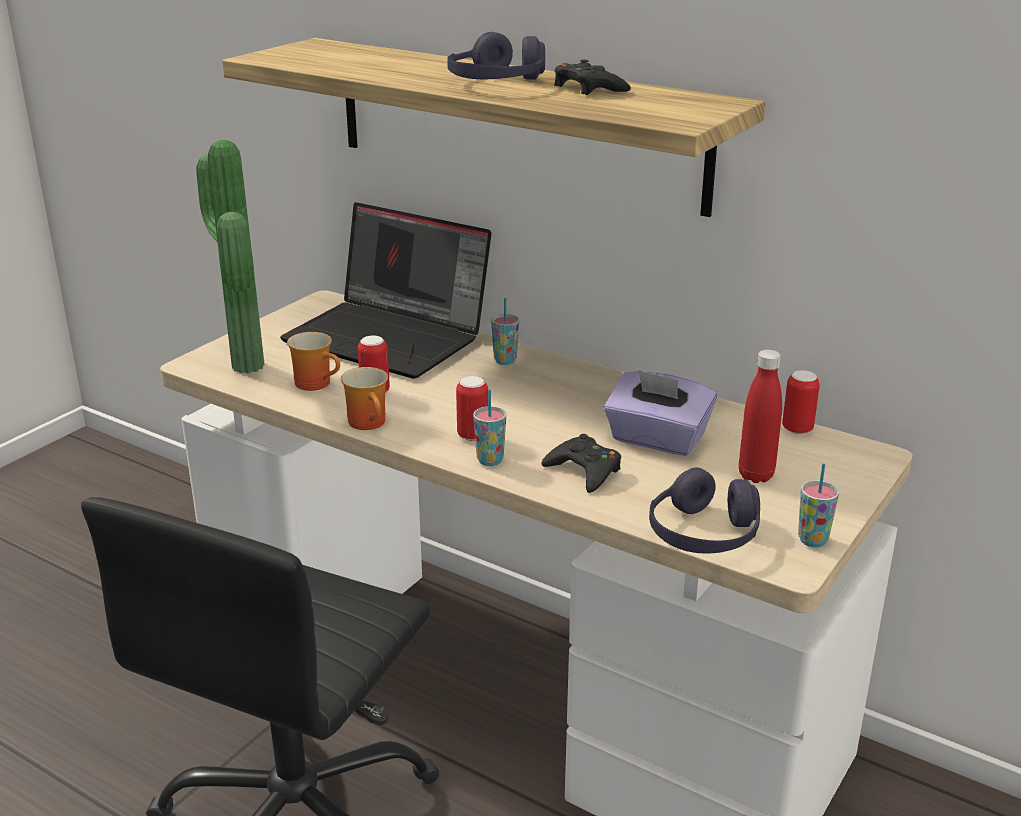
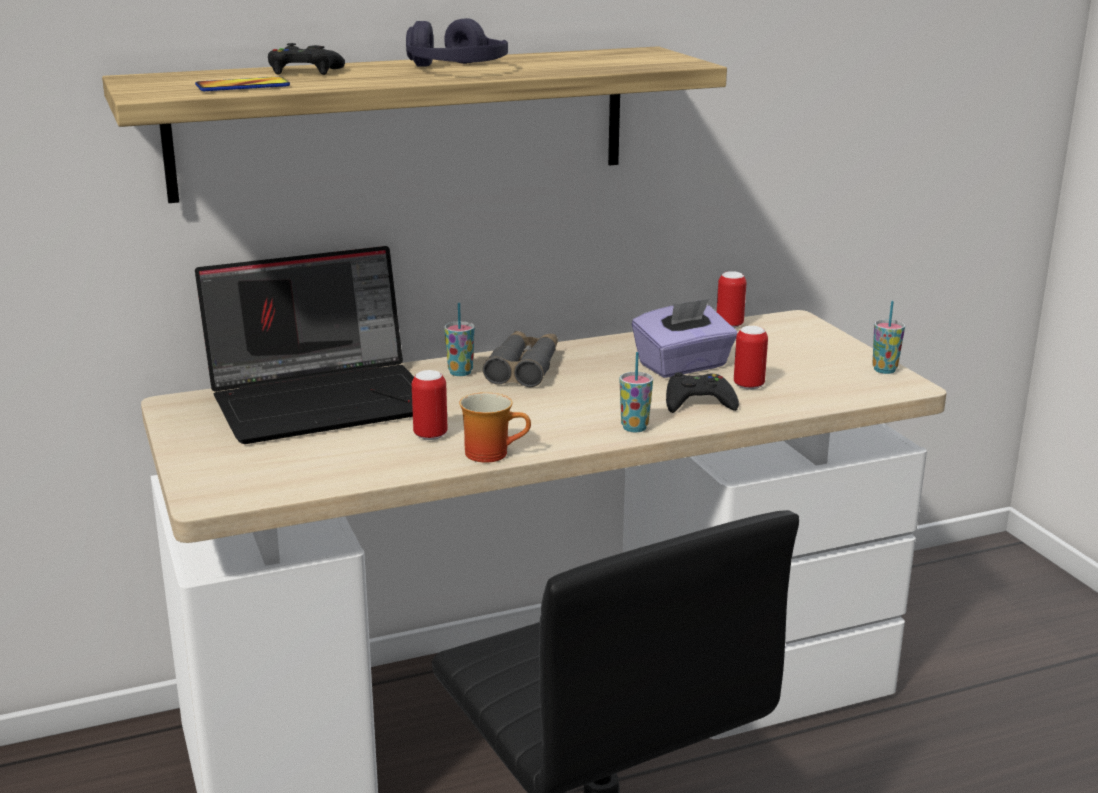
camera: 55 degrees left, 5 degrees down
potted plant [197,140,265,373] -> none
mug [287,332,340,391] -> none
can [456,376,488,441] -> can moved to [734,326,768,390]
black game controller [554,60,631,95] -> black game controller moved to [268,43,345,75]
purple headphones [649,468,760,554] -> none
red bottle [739,349,782,483] -> none
none -> phone [195,77,290,91]
none -> grey binoculars [483,331,558,387]

